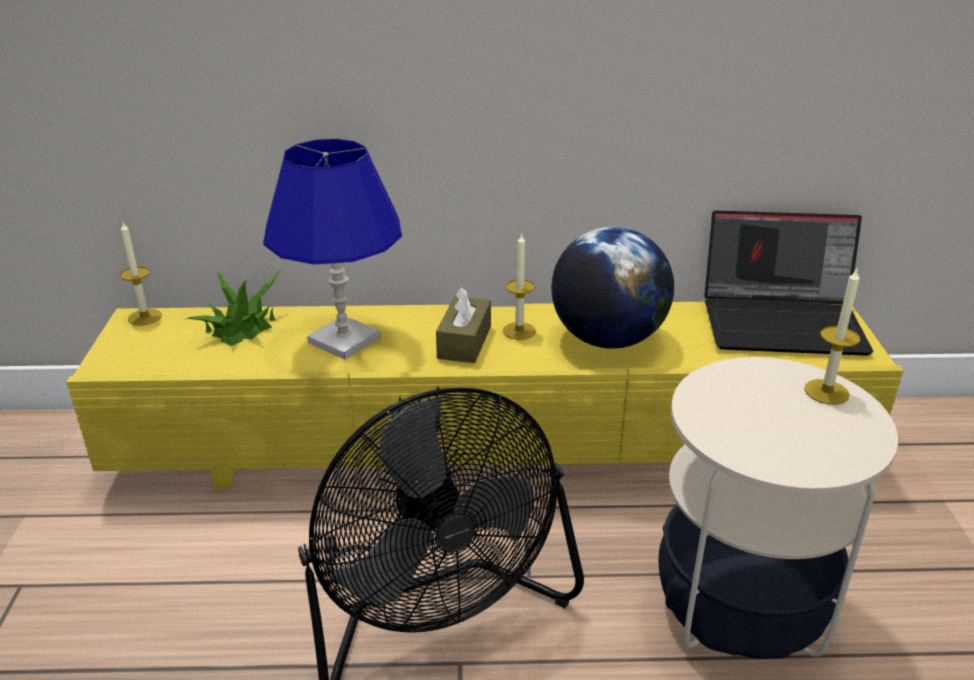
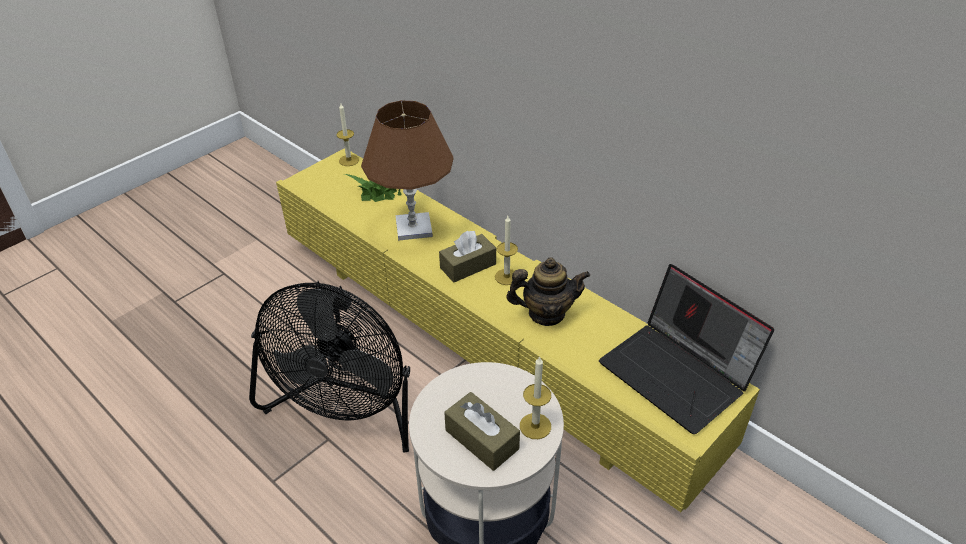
camera: 45 degrees right, 10 degrees up
blue table lamp [263,139,402,359] -> brown table lamp [361,100,454,241]
globe [551,227,674,349] -> teapot [506,258,590,326]
none -> brown tissue box [444,392,520,471]

